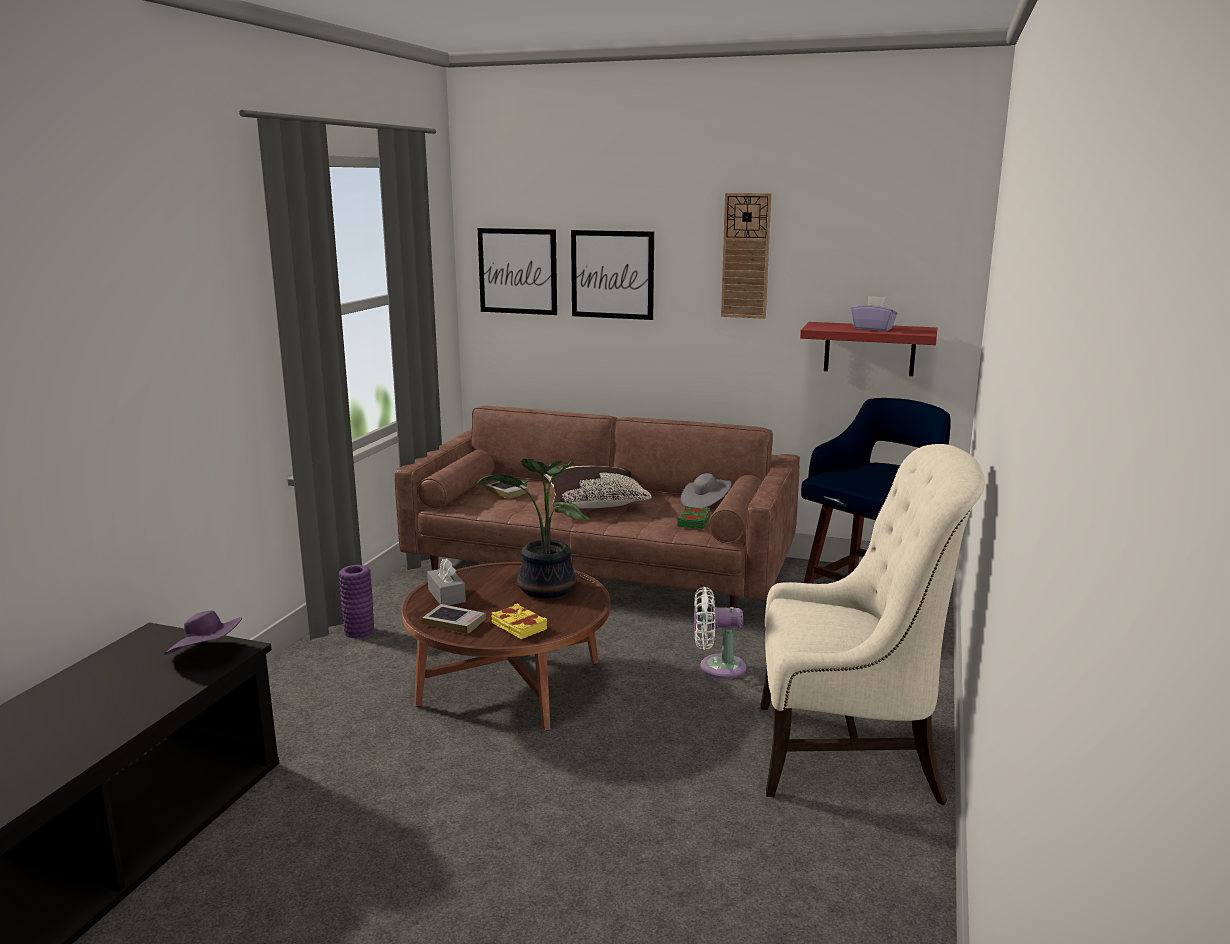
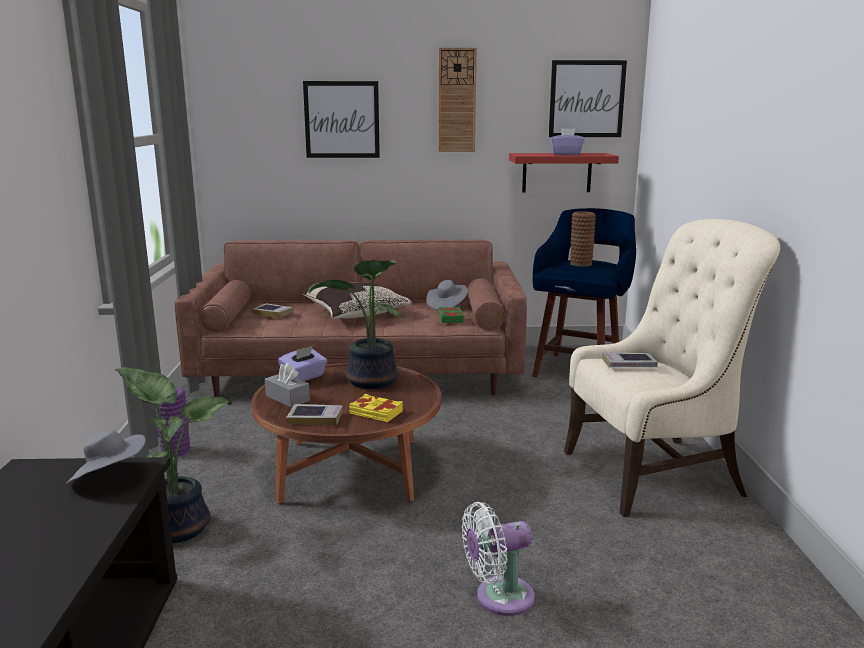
camera: 20 degrees left, 0 degrees up
purple hat [164,610,242,655] -> grey hat [66,430,146,484]
picture [478,228,557,315] -> picture moved to [549,60,627,137]
white fan [694,587,746,679] -> white fan moved to [462,502,535,616]
none -> potted plant [115,367,232,543]
none -> purple tissue box [278,346,327,381]
none -> brown vase [570,211,596,267]
none -> book [602,352,658,367]

